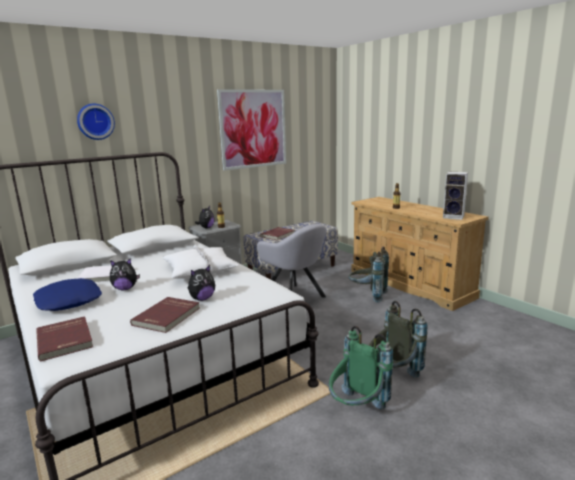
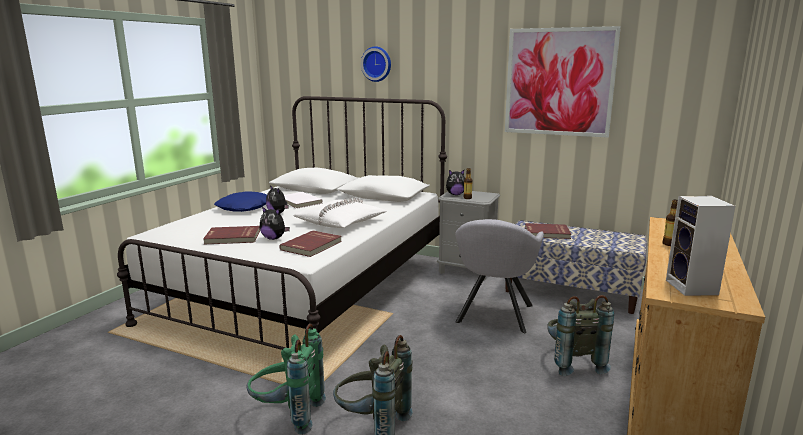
camera: 60 degrees right, 0 degrees up
red book [36,316,93,361] -> red book moved to [279,230,342,257]

